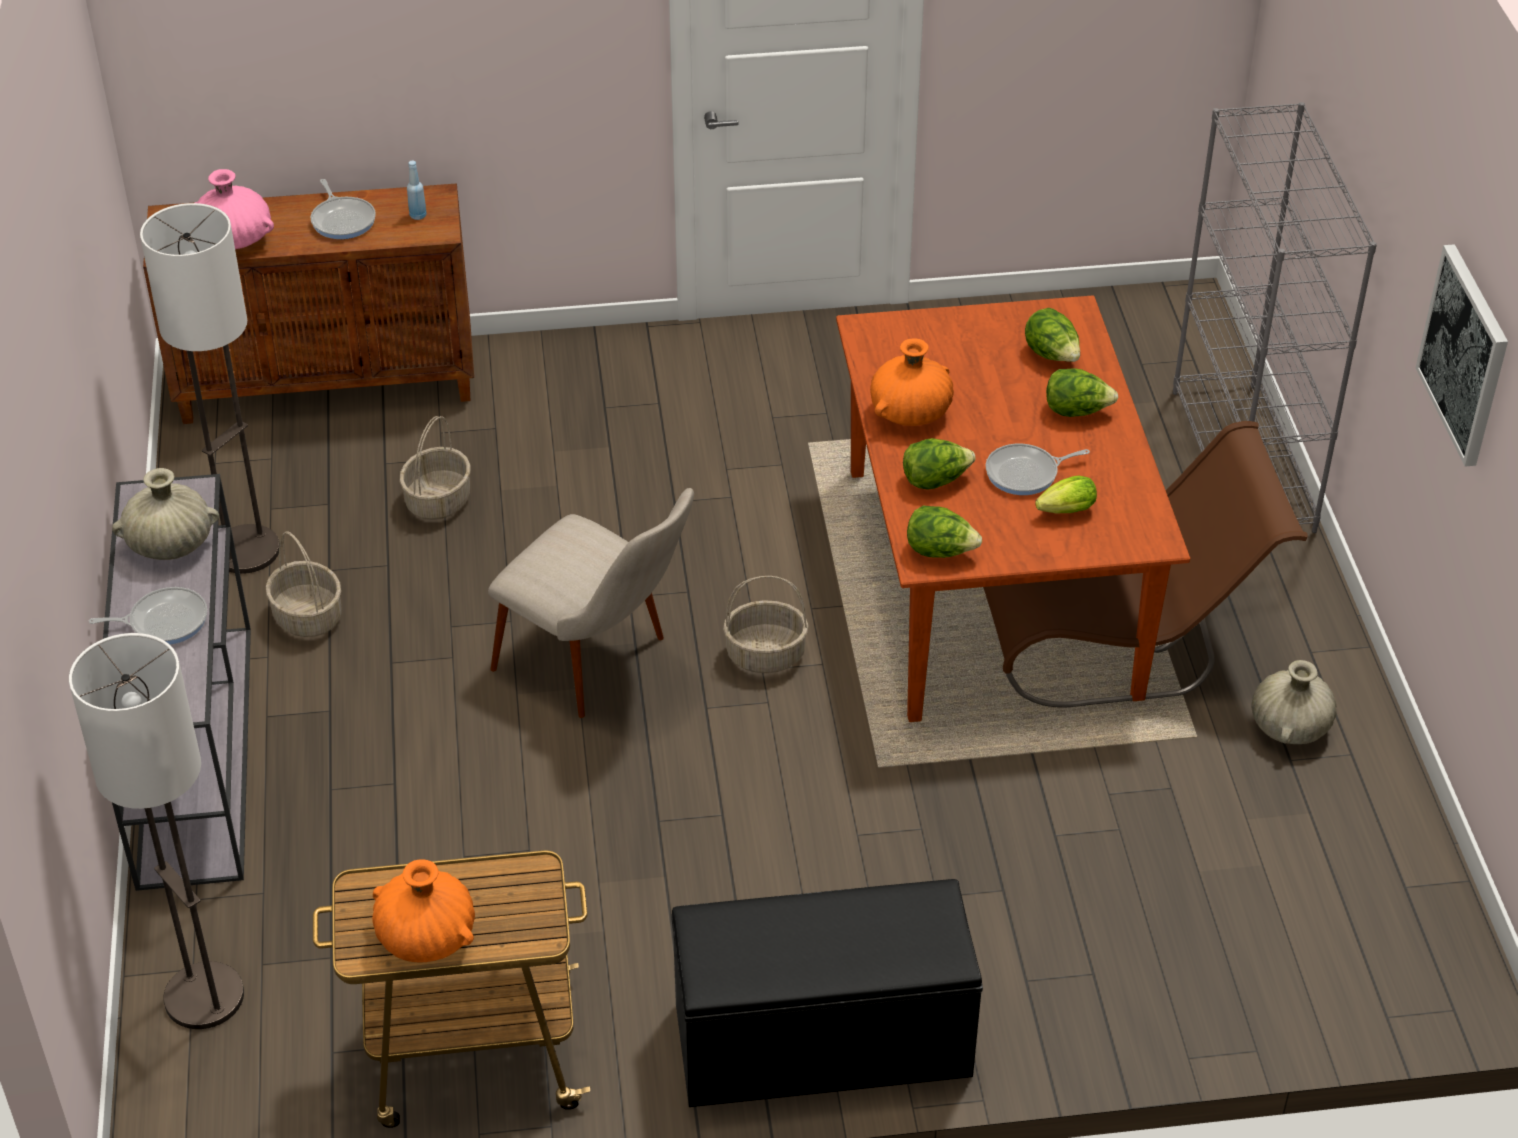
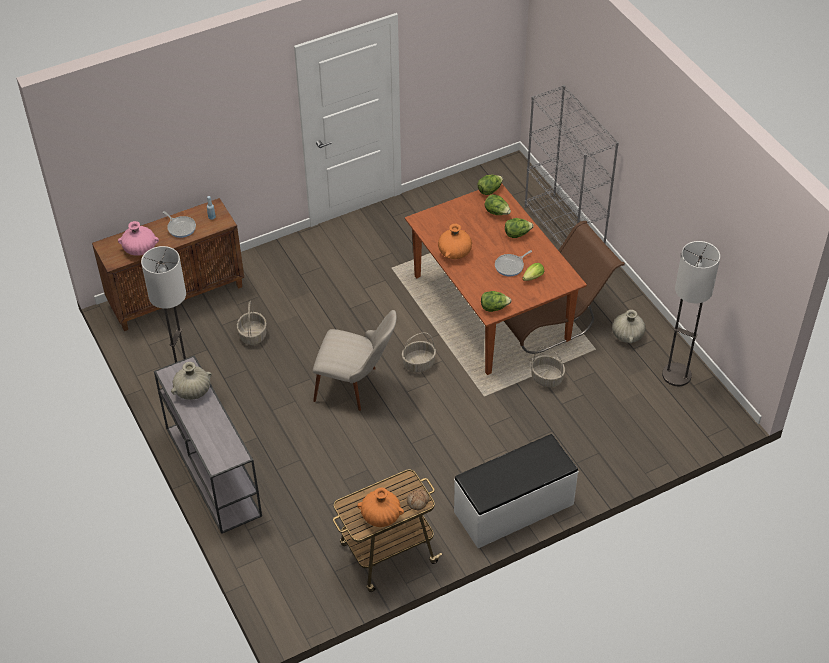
camera: 20 degrees left, 5 degrees up
floor lamp [69,633,244,1029] -> floor lamp moved to [662,241,720,386]
frying pan [89,587,207,645] -> none
basket [266,531,342,637] -> basket moved to [531,346,565,387]
black bench [671,879,983,1107] -> white bench [454,434,578,548]
lettuce [903,438,975,490] -> lettuce moved to [477,175,503,195]
picture [1416,244,1508,466] -> none
none -> bread [407,489,429,510]

